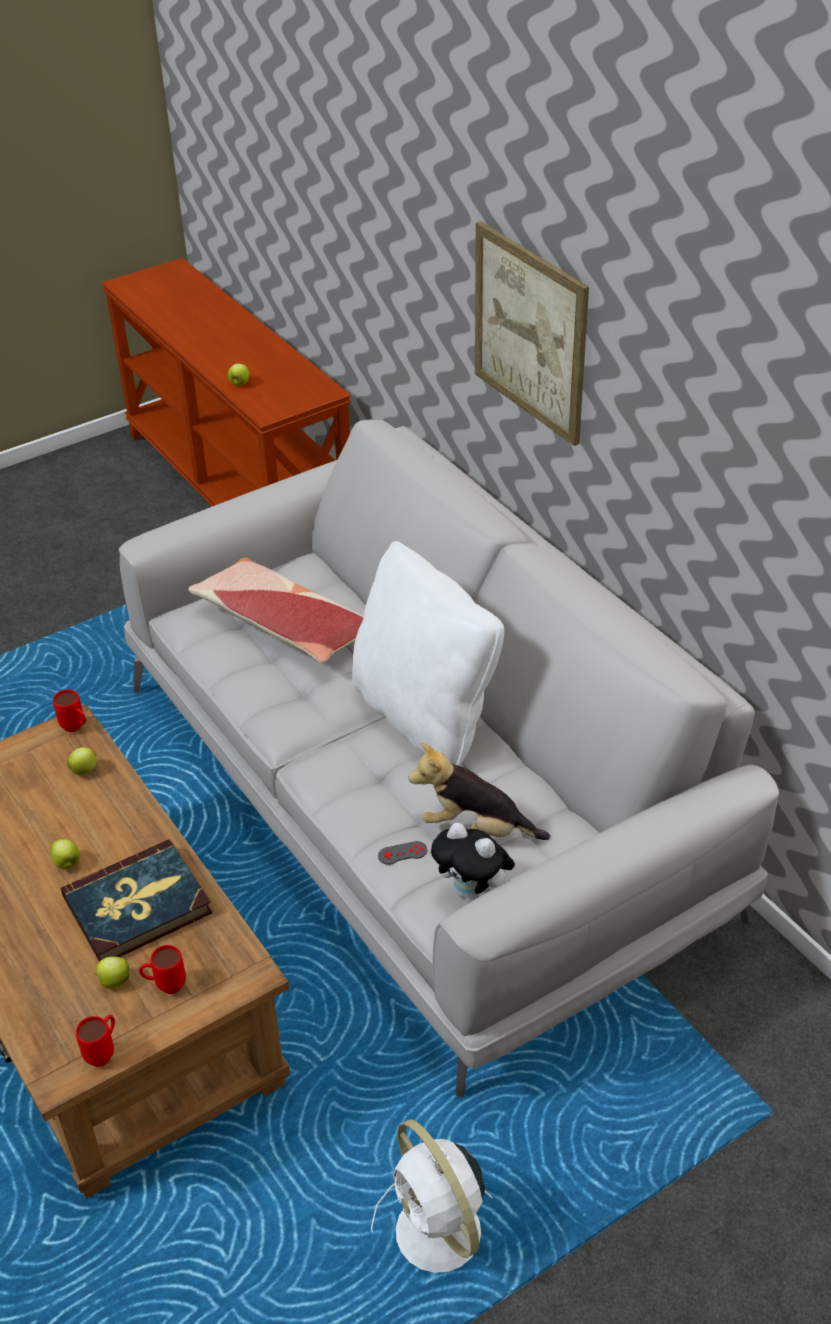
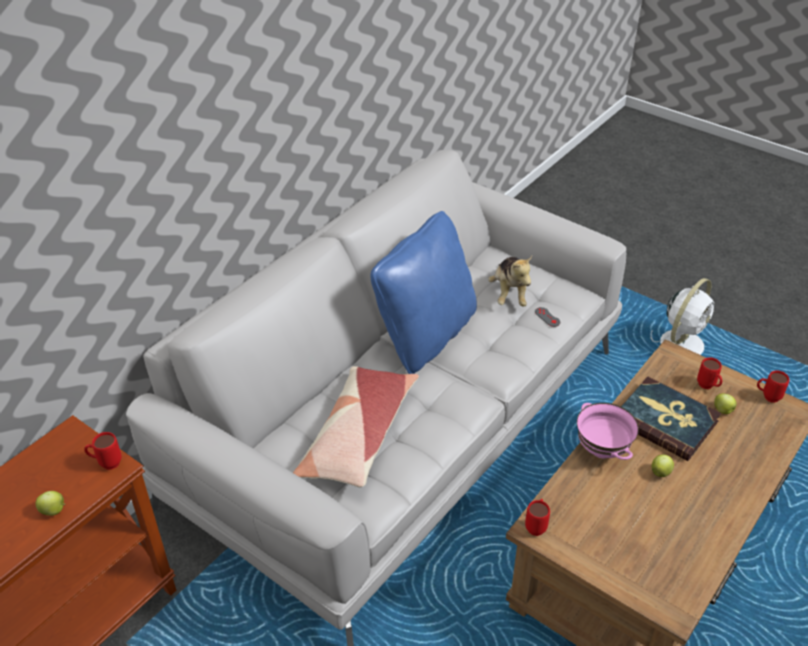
camera: 110 degrees left, 0 degrees up
apple [67,747,97,775] -> none
white pillow [352,541,504,766] -> blue pillow [370,211,477,374]
plush toy [431,823,515,903] -> none
picture [475,221,589,446] -> none
none -> red mug [84,432,122,470]
none -> pink bowl [577,403,639,460]

